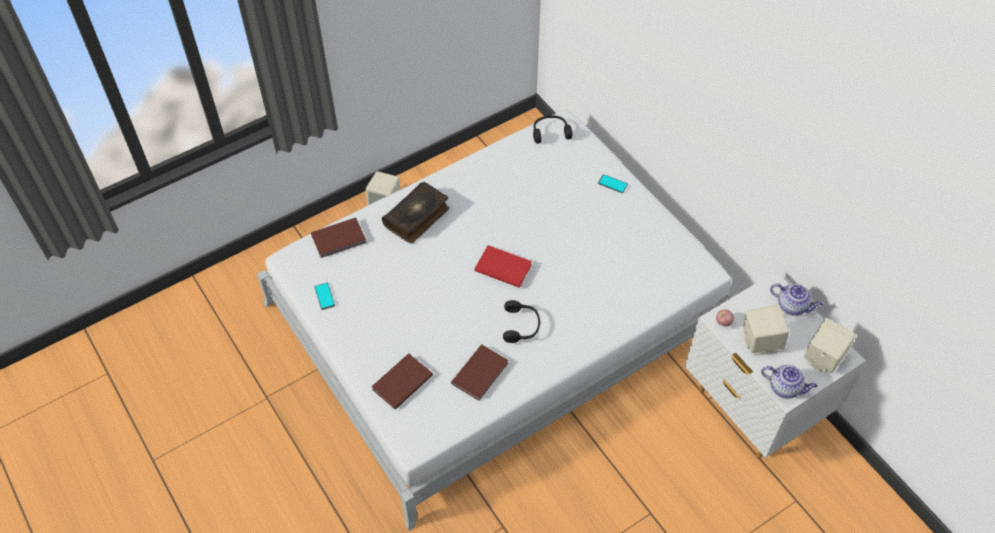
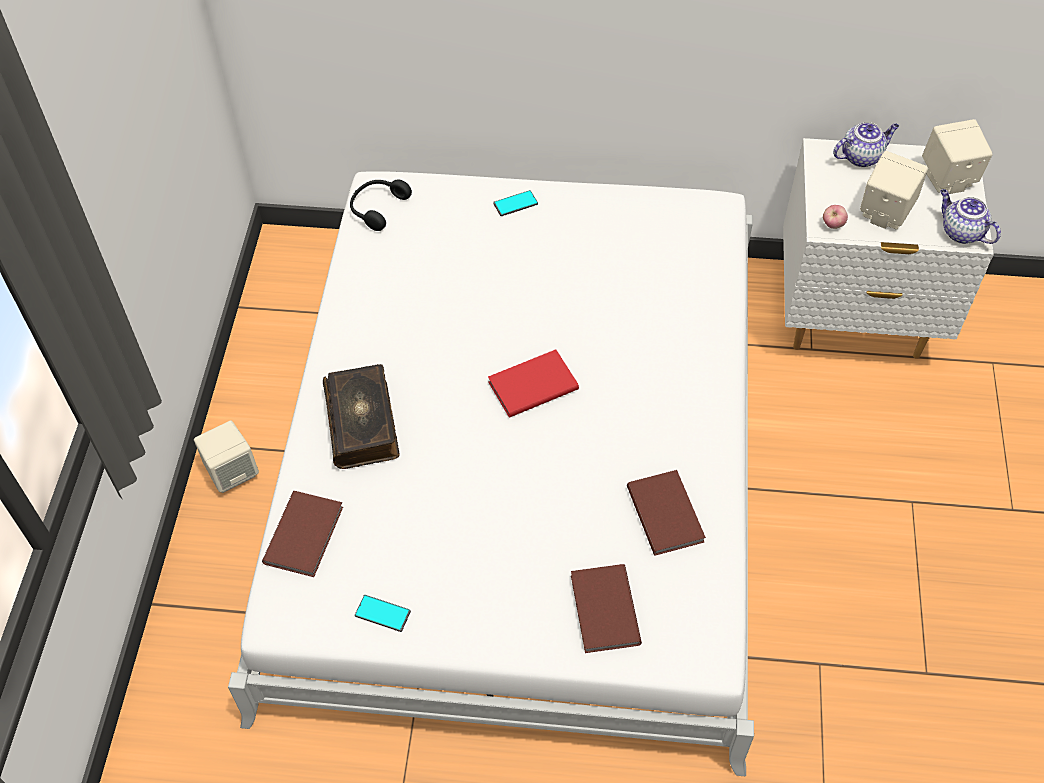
camera: 50 degrees left, 0 degrees up
black headphones [503,300,540,343] -> none
teapot [761,365,817,399] -> teapot turned 105 degrees counterclockwise [940,189,1001,244]

